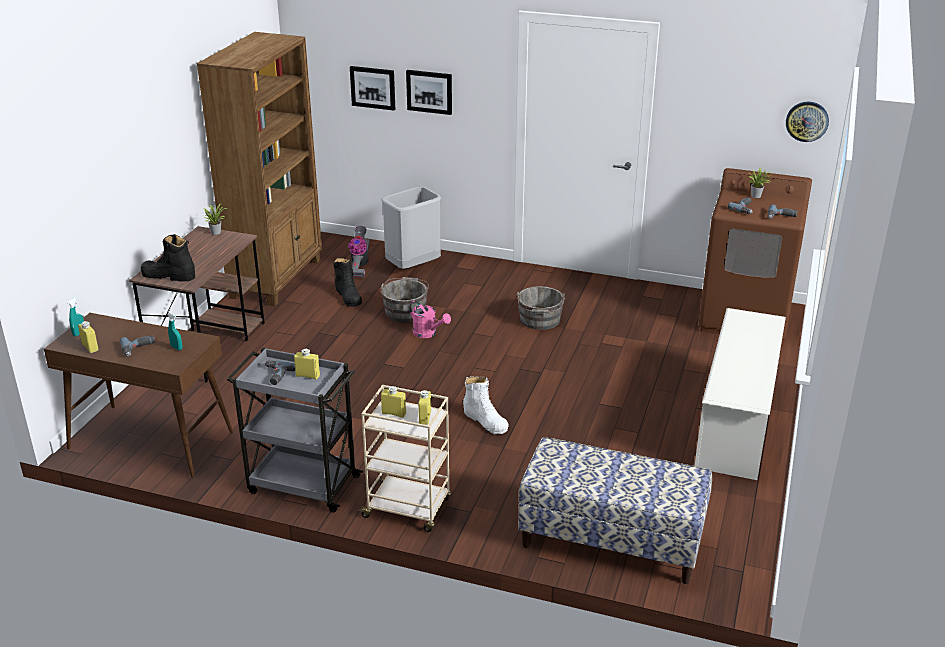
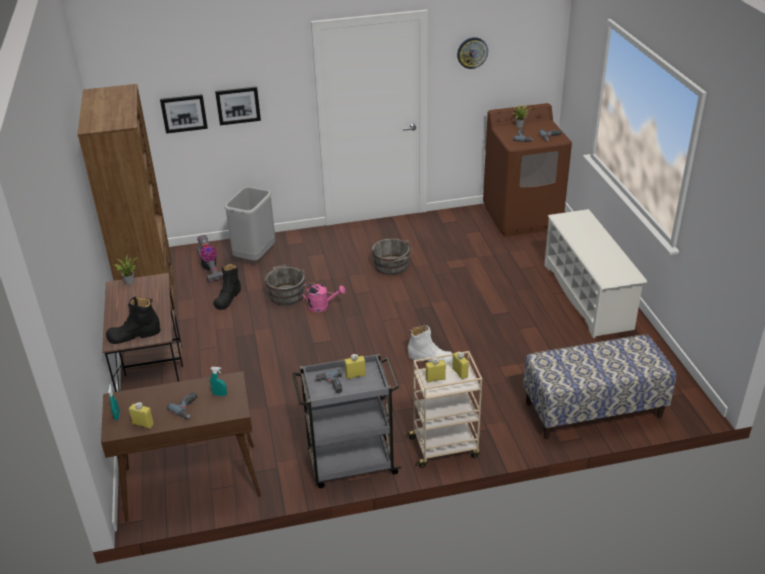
camera: 30 degrees left, 5 degrees up
black boot [333,258,362,307] -> black boot turned 75 degrees clockwise [214,263,241,310]
wall clock [786,101,829,142] -> wall clock moved to [457,37,488,69]

